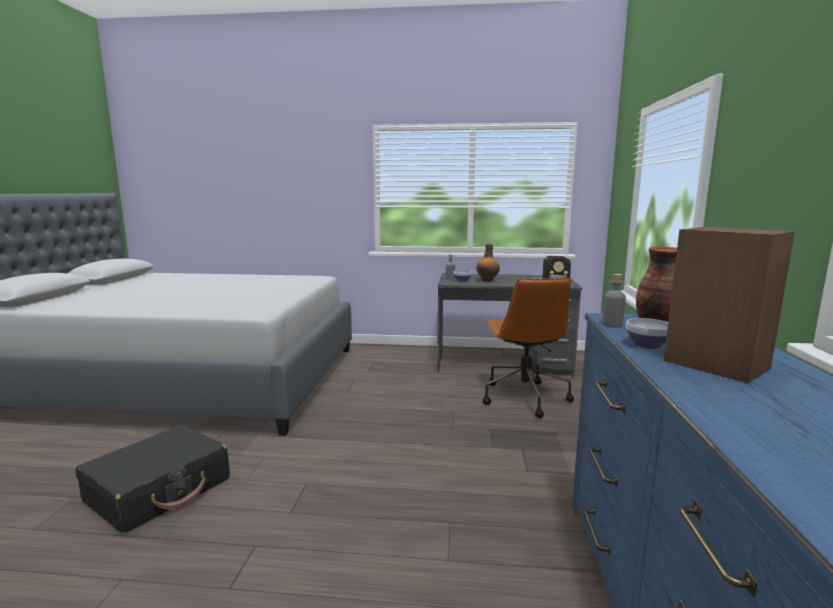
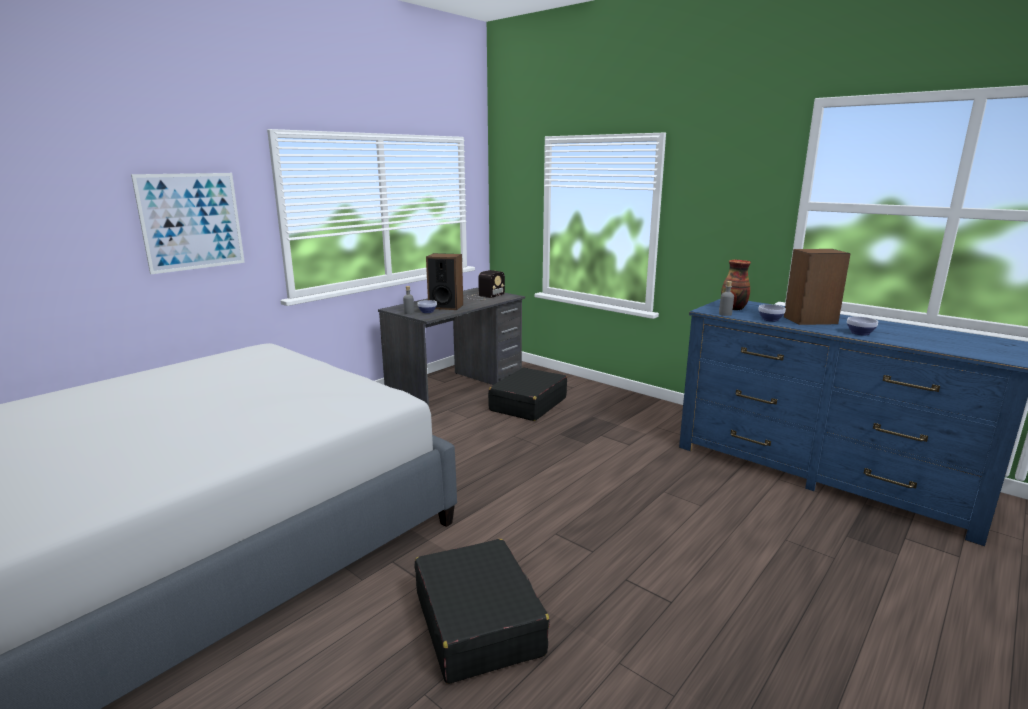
camera: 55 degrees left, 5 degrees up
bottle [476,244,500,282] -> speaker [426,253,463,310]
brown office chair [483,278,574,418] -> black suitcase [488,367,567,421]
none -> picture [131,173,245,274]
none -> bowl [847,316,878,335]

